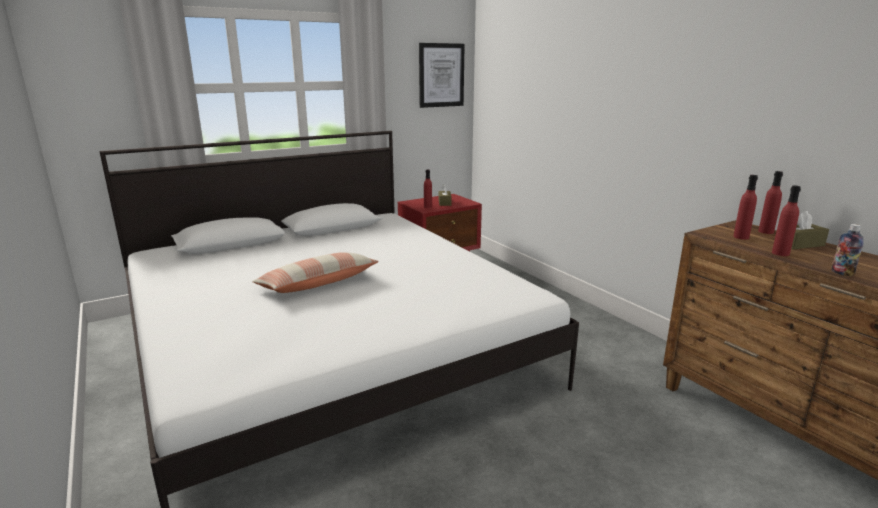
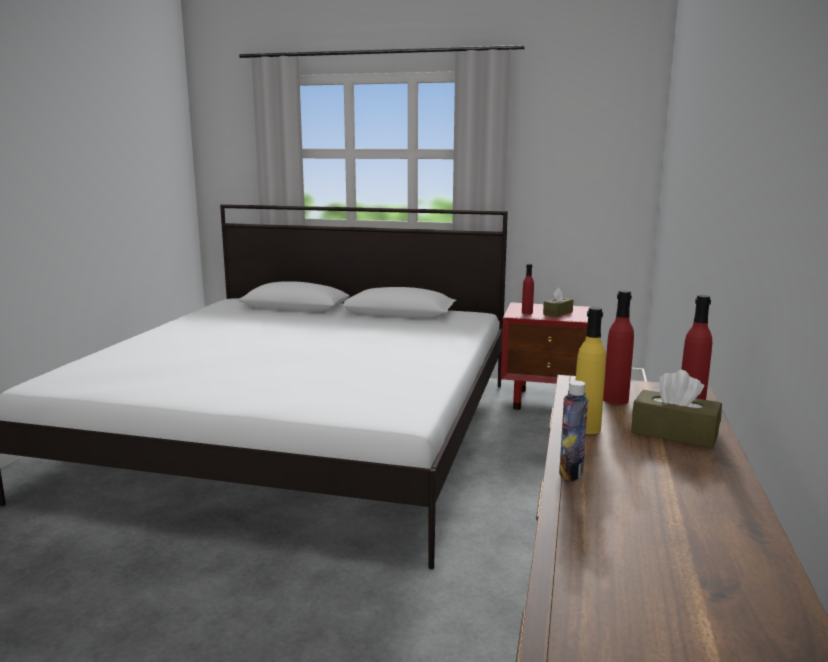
camera: 45 degrees right, 5 degrees down
pillow [252,252,379,293] -> none
picture [419,43,465,108] -> none
red bottle [772,186,801,256] -> yellow bottle [576,307,606,434]

